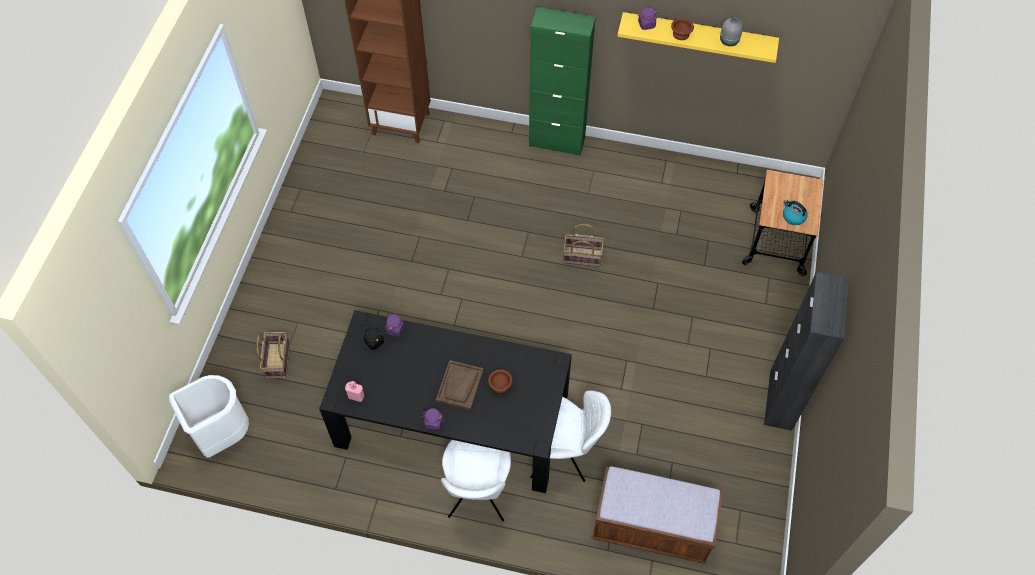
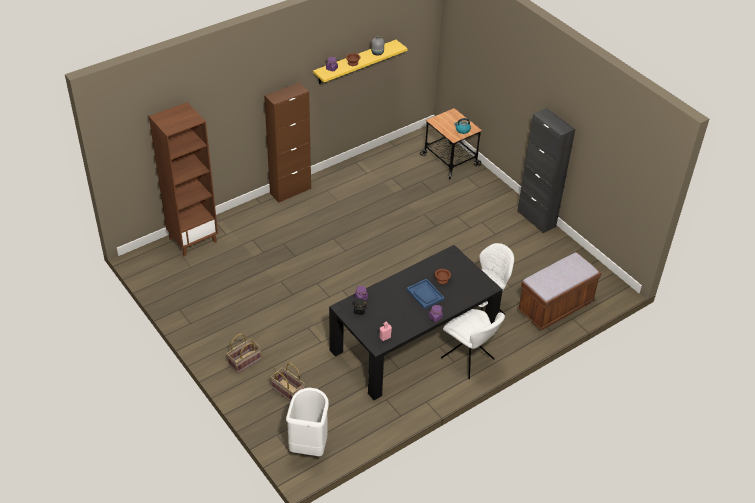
camera: 50 degrees left, 15 degrees down
brown tray [436,360,484,410] -> blue tray [407,279,444,309]
green cabinet [529,7,596,156] -> brown cabinet [264,83,311,203]
basket [563,224,604,267] -> basket moved to [227,334,261,374]

